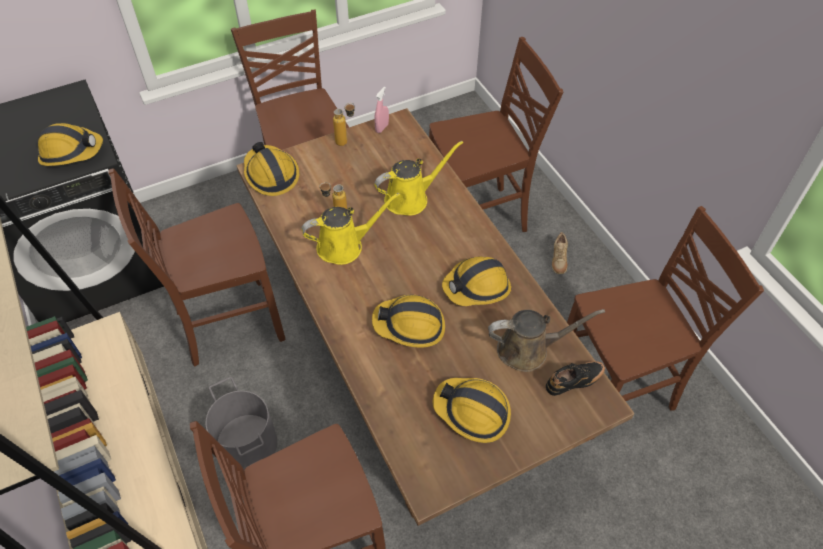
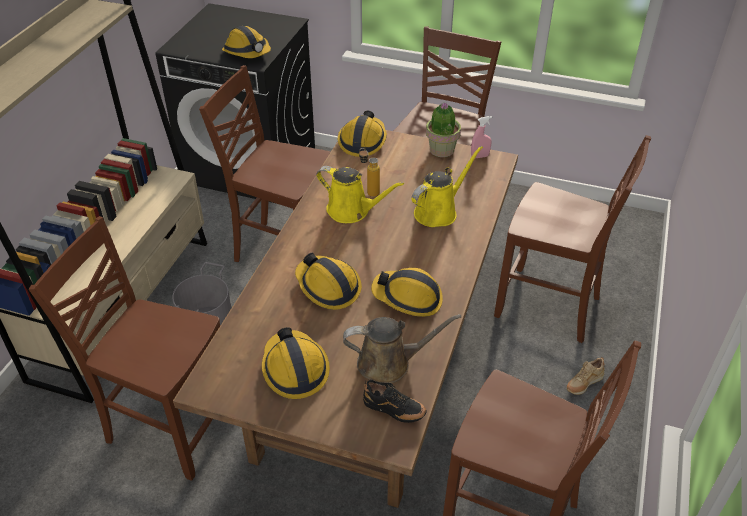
camera: 45 degrees right, 10 degrees down
bottle [333,103,355,146] -> potted plant [426,103,461,157]
yellow watering can [374,141,463,216] -> yellow watering can turned 60 degrees counterclockwise [412,146,483,227]
brown watering can [488,309,605,372] -> brown watering can turned 45 degrees counterclockwise [343,314,461,383]

